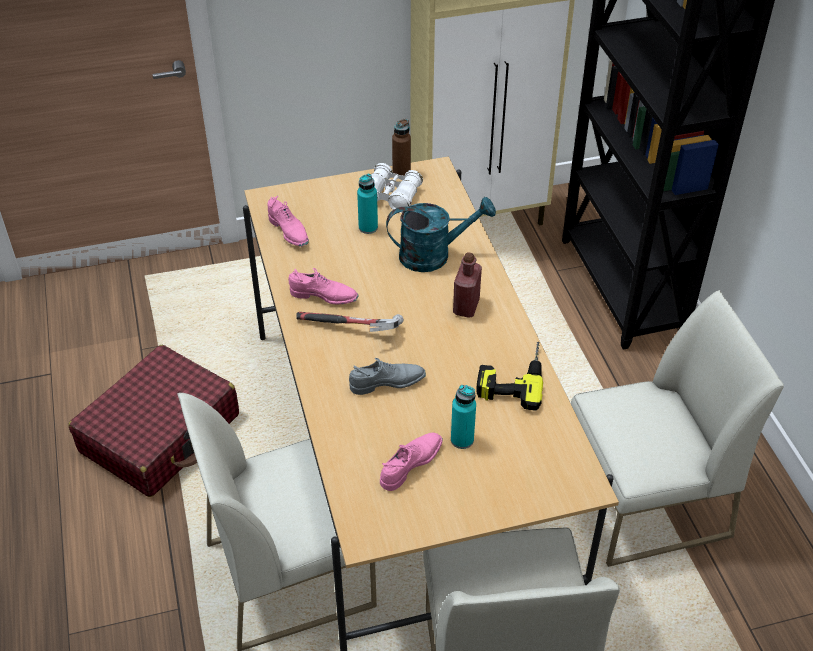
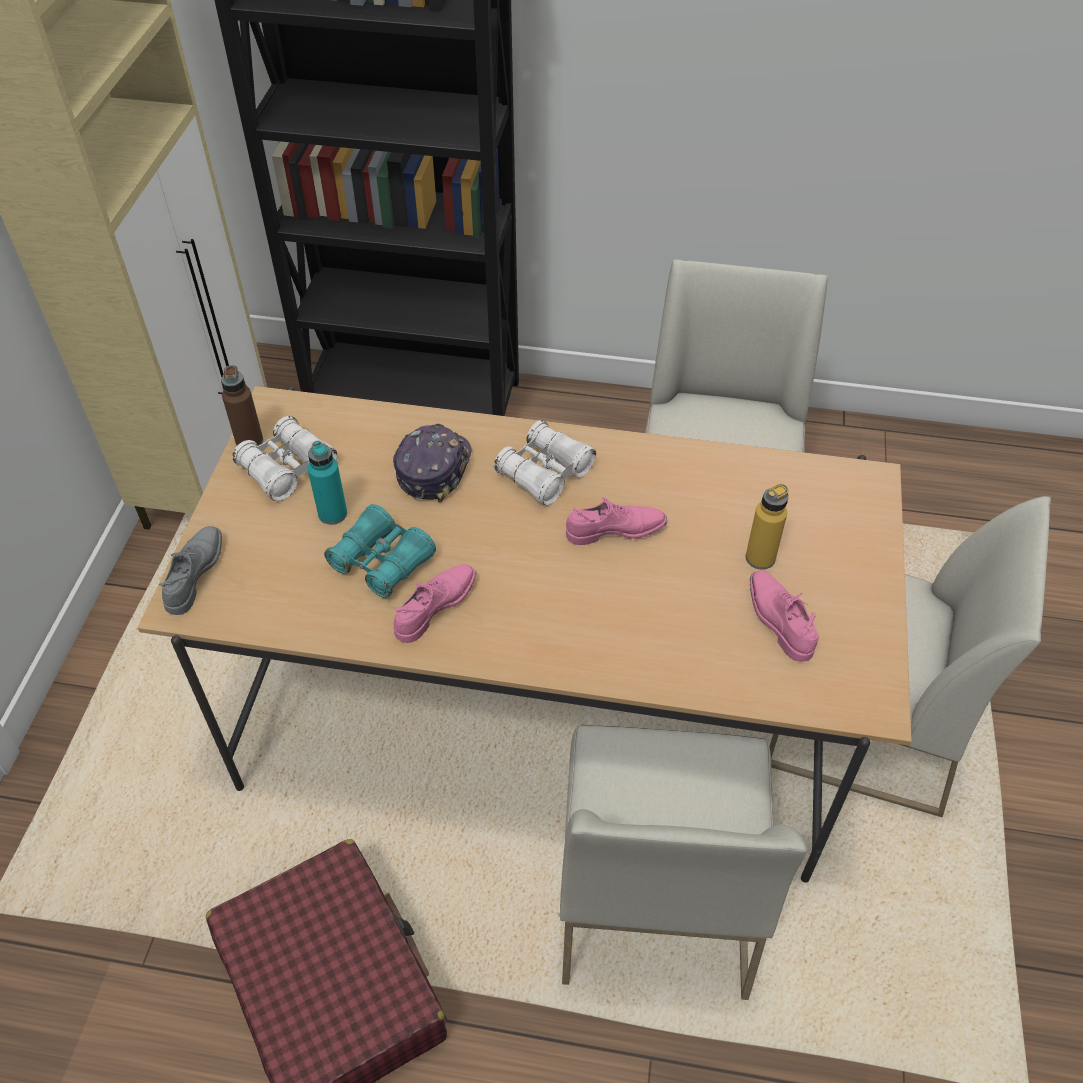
camera: 65 degrees left, 5 degrees up
pink shoe [268,196,309,247] -> pink shoe moved to [566,497,667,545]
hammer [296,312,404,332] -> none
grey shoe [349,358,426,395] -> grey shoe moved to [159,526,222,615]
turquoise watering can [386,197,496,272] -> cap [393,424,472,503]
turquoise bottle [451,385,476,449] -> yellow bottle [746,484,789,570]
red bottle [453,252,482,318] -> white binoculars [494,420,596,506]
power drill [476,341,543,411] -> none
none -> turquoise binoculars [324,504,436,598]

